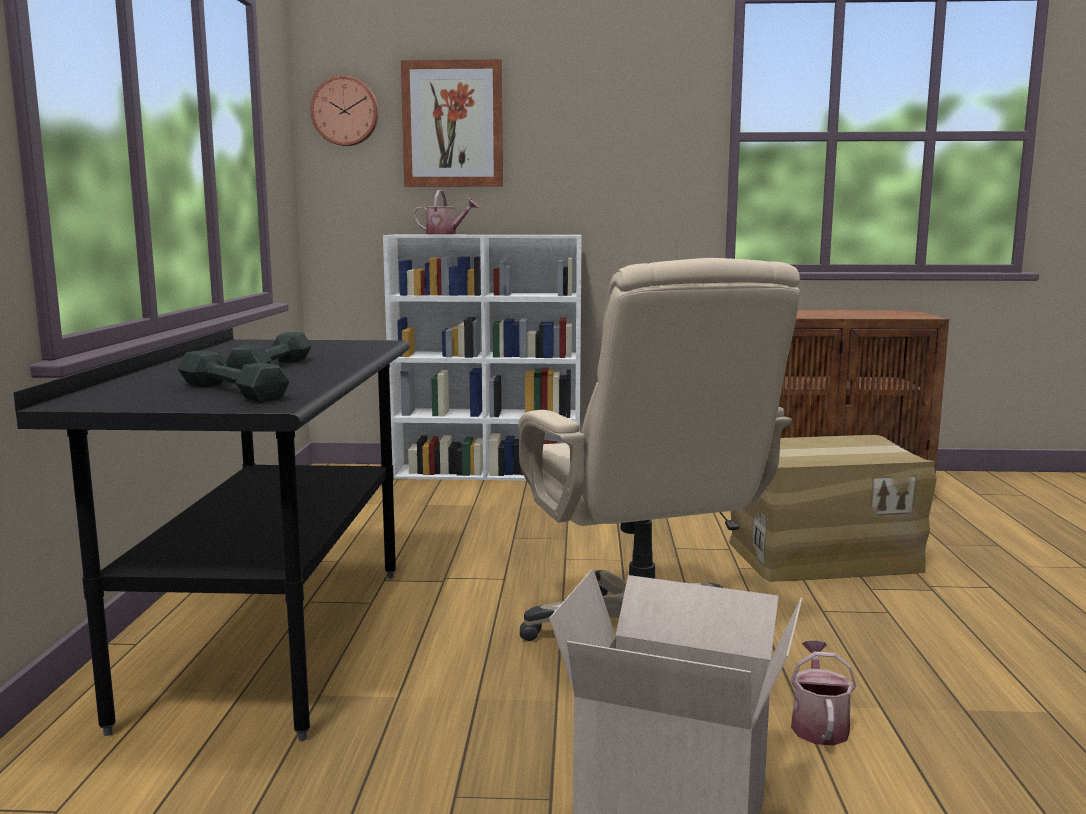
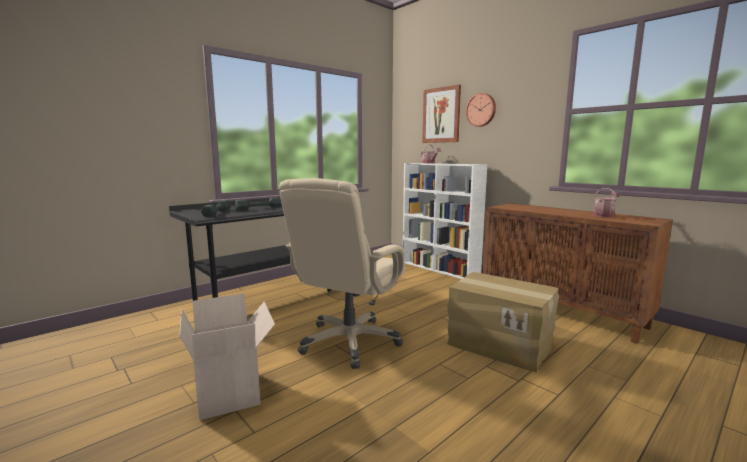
camera: 45 degrees right, 0 degrees up
wall clock [310,76,379,146] -> wall clock moved to [466,93,496,127]
watering can [791,640,857,746] -> watering can moved to [593,188,620,217]

